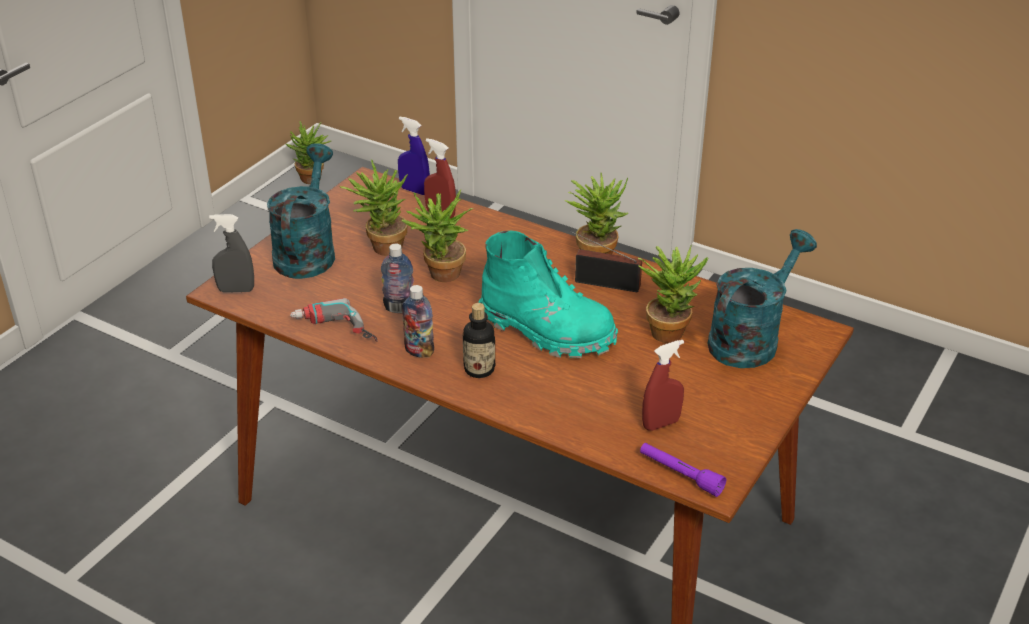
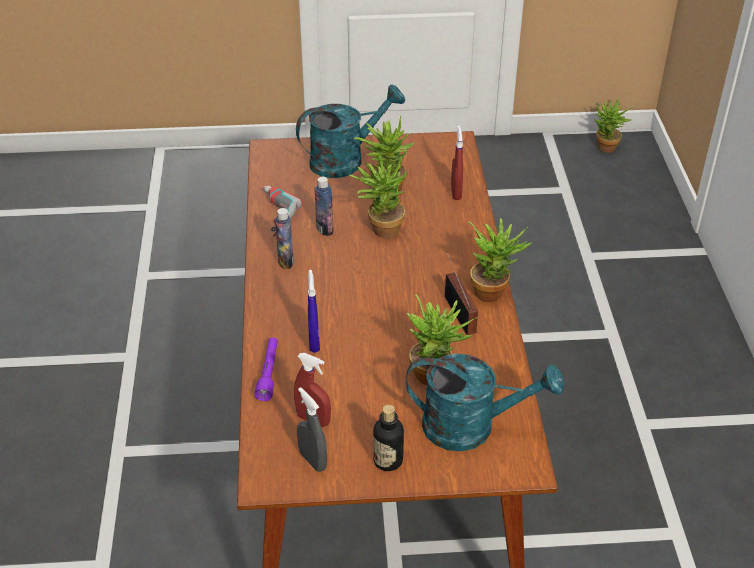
camera: 55 degrees right, 5 degrees up
grey spray bottle [209,214,254,293] -> grey spray bottle moved to [297,387,327,472]
blue spray bottle [398,116,430,195] -> blue spray bottle moved to [308,270,320,353]
bottle [463,303,495,378] -> bottle moved to [373,405,404,471]
turquoise boot [478,231,618,358] -> none
purple flashlight [640,443,726,497] -> purple flashlight moved to [254,338,278,401]

